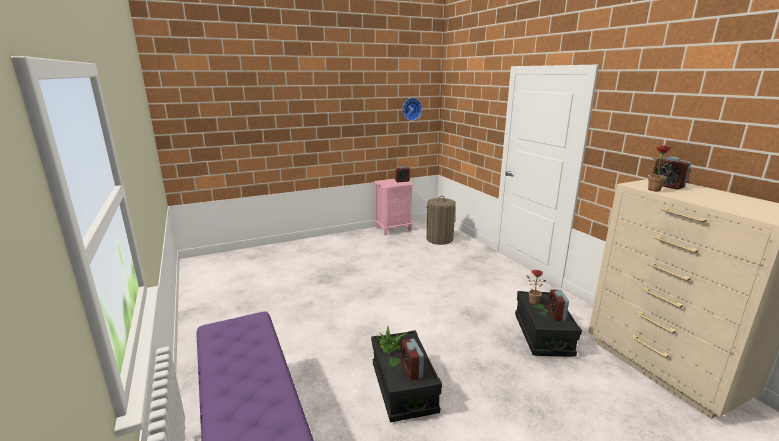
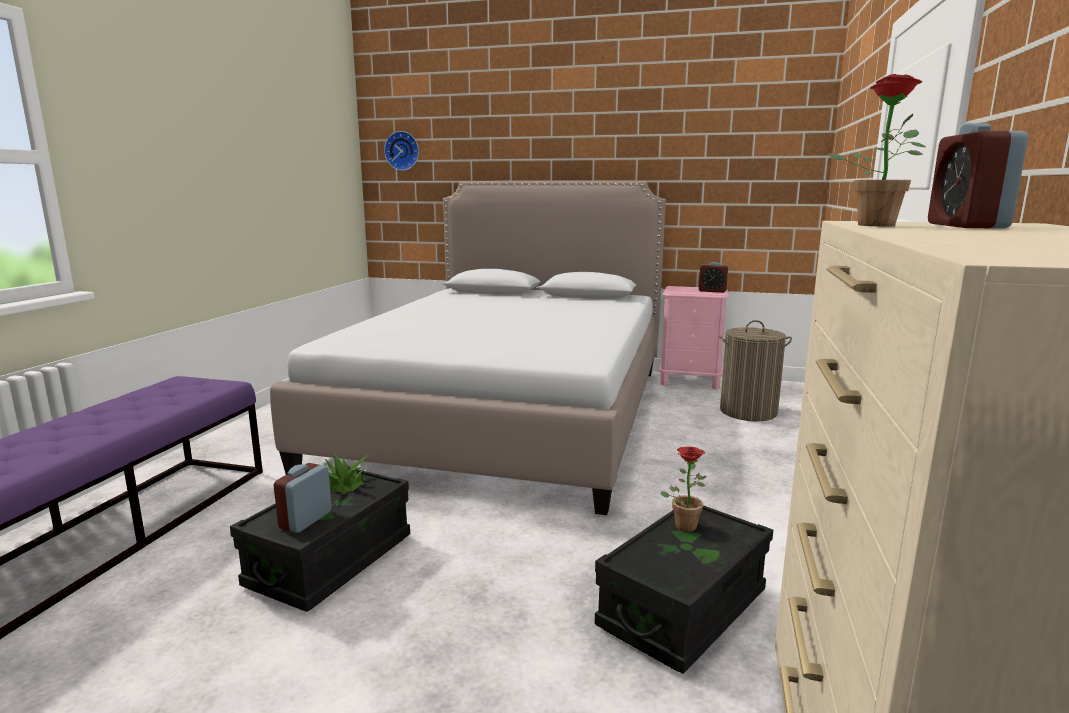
camera: 40 degrees right, 5 degrees down
wall clock [402,98,422,121] -> wall clock moved to [384,131,419,171]
alarm clock [548,290,569,321] -> none
none -> bed [270,181,666,515]

